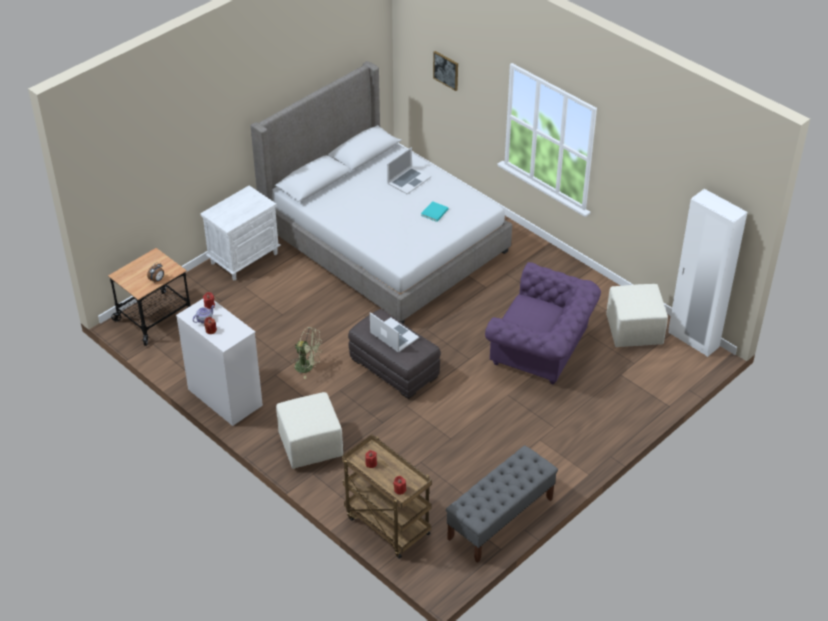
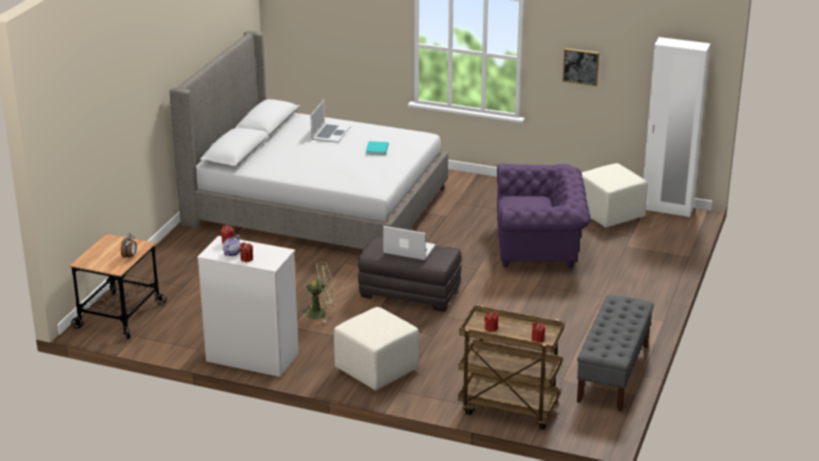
camera: 25 degrees left, 15 degrees down
white nightstand [200,185,281,280] -> none
picture [433,51,458,91] -> picture moved to [563,48,599,86]

